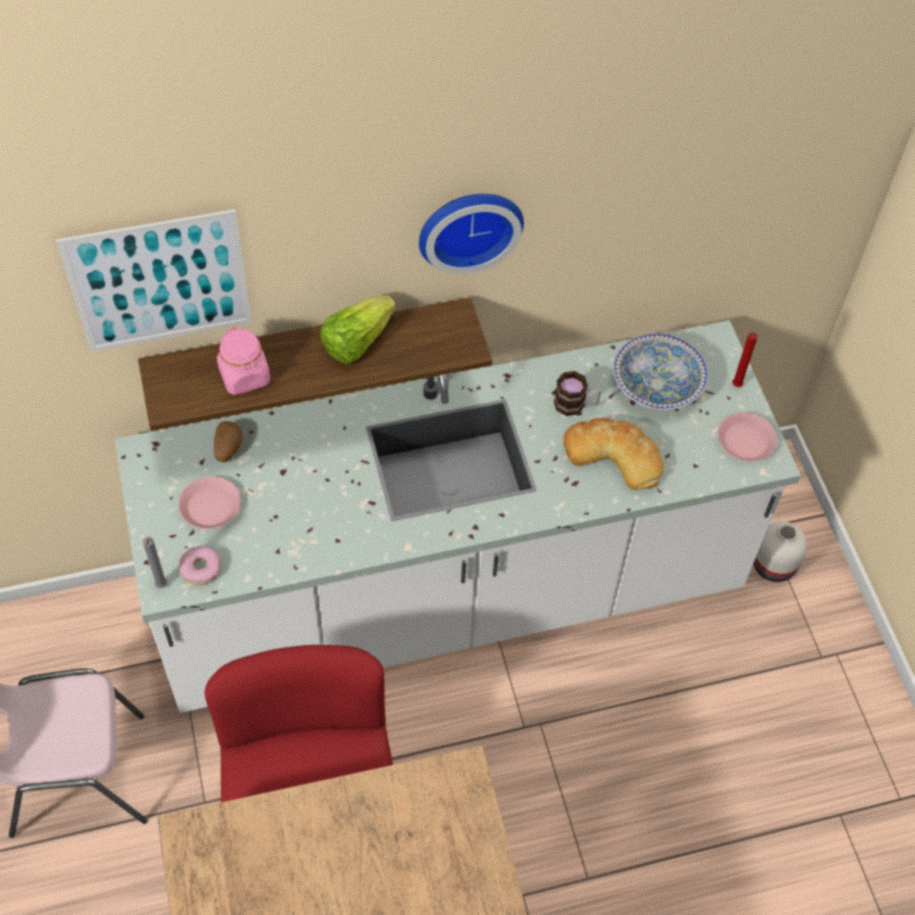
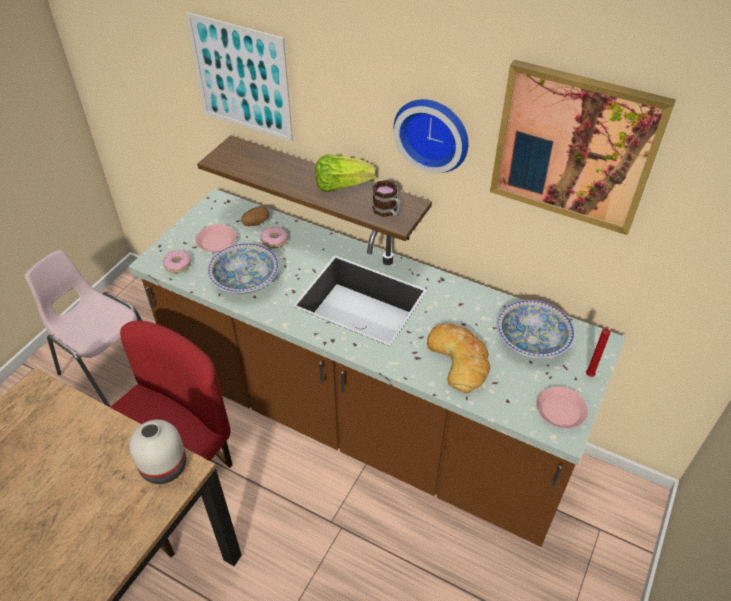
camera: 45 degrees right, 10 degrees down
white counter [115,320,801,713] -> brown counter [128,189,626,547]
grey candle [143,537,167,589] -> none
pink jar [217,326,270,395] -> none
mug [554,371,601,416] -> mug moved to [373,180,401,217]
white vase [753,521,807,582] -> white vase moved to [129,420,186,484]
none -> bowl [208,243,279,294]
none -> donut [261,226,288,248]
none -> picture [490,60,676,235]

